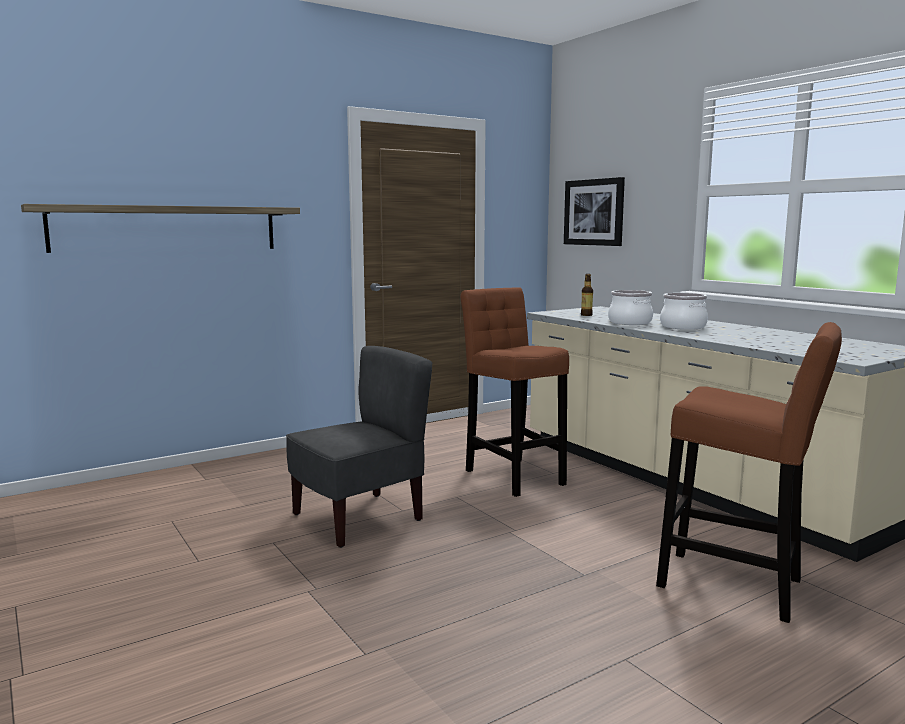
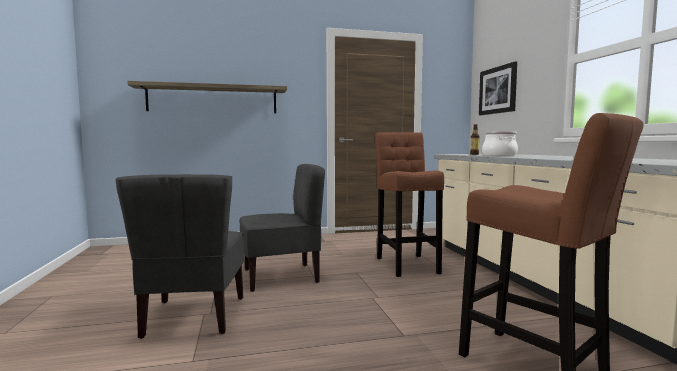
camera: 20 degrees right, 5 degrees down
cooking pot [660,293,708,330] -> none
none -> grey chair [116,174,244,339]

